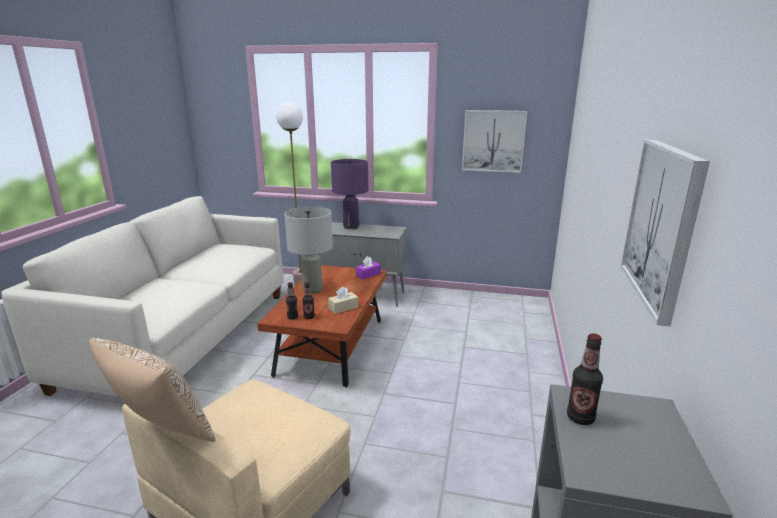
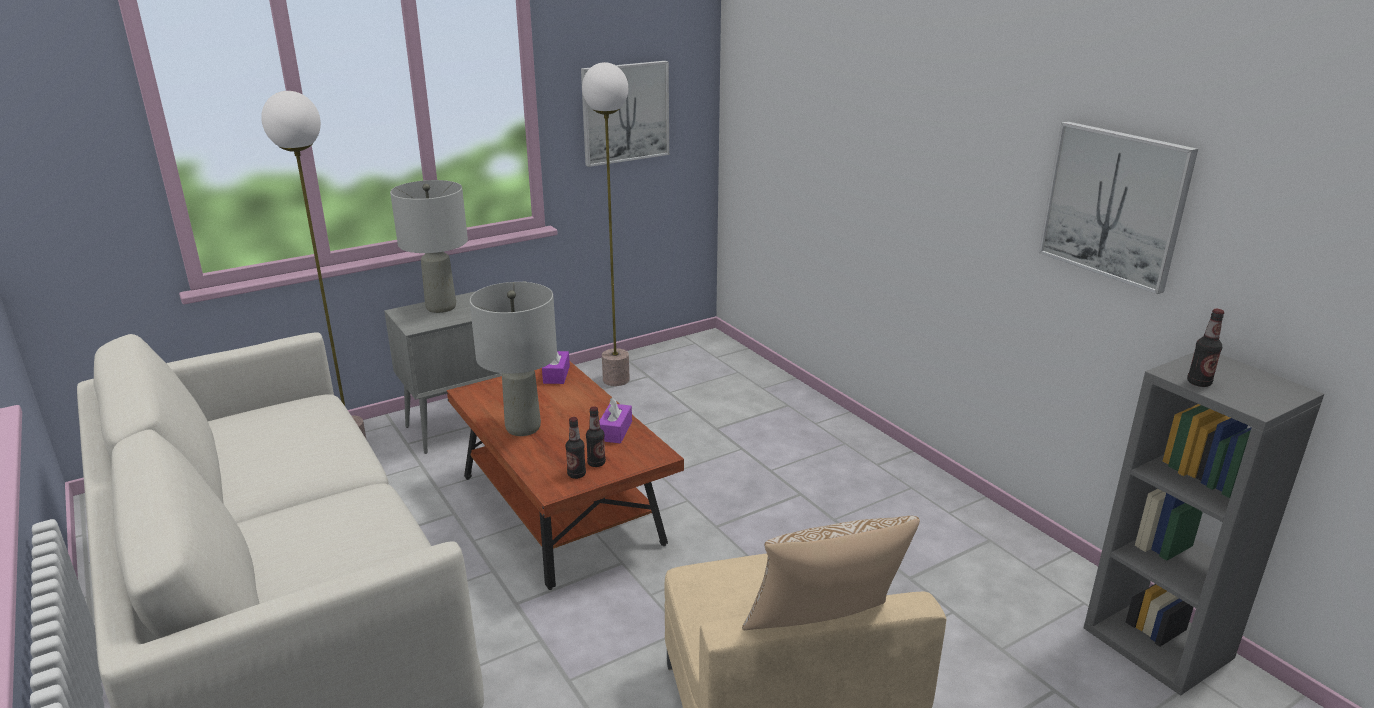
camera: 45 degrees left, 5 degrees up
beige tissue box [328,287,359,314] -> purple tissue box [599,398,632,443]
purple table lamp [331,159,368,229] -> grey table lamp [390,180,468,313]
none -> floor lamp [582,62,630,386]

